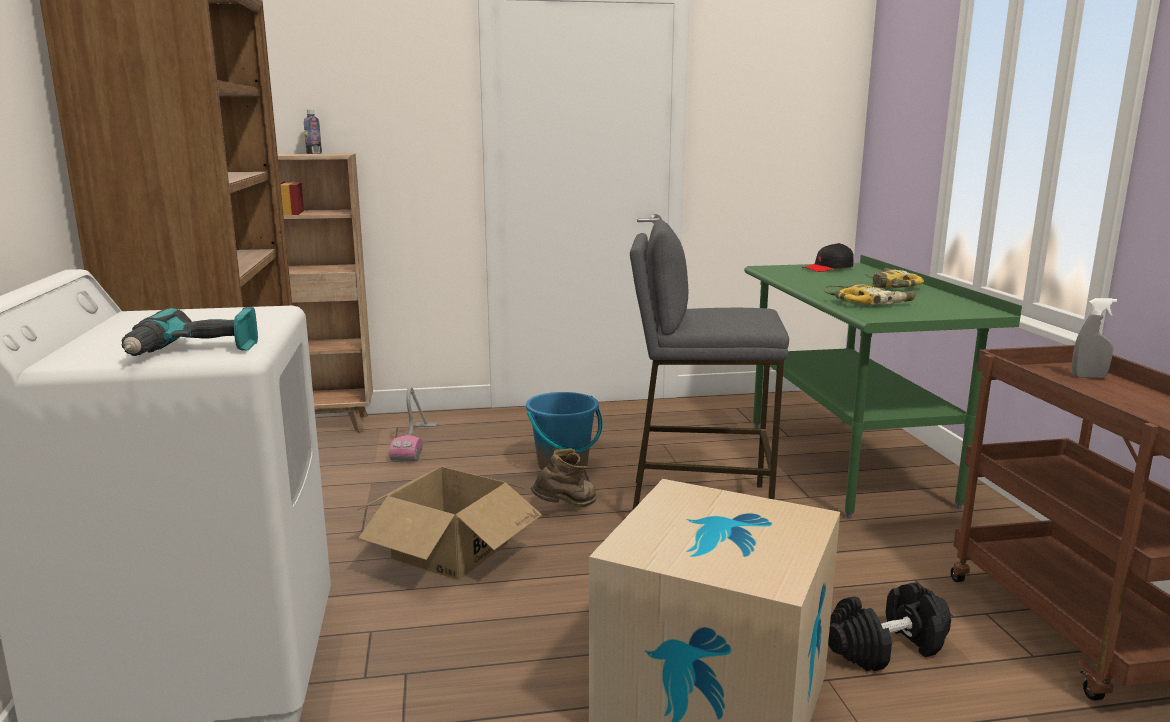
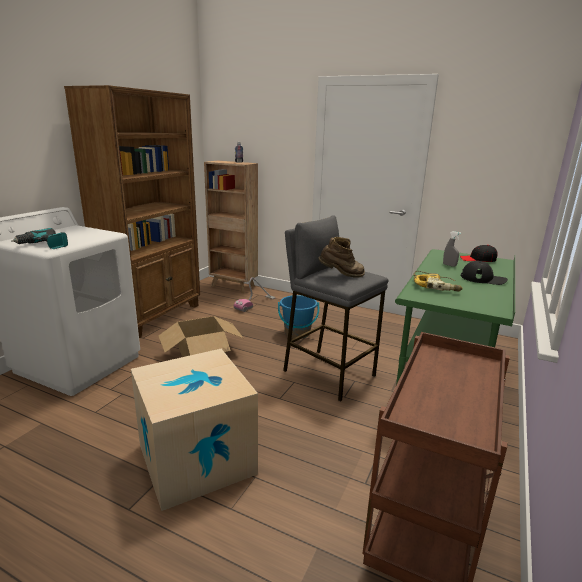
camera: 35 degrees right, 5 degrees up
brown boot [530,448,597,508] -> brown boot moved to [318,237,365,277]
black dumbbell [828,582,951,671] -> none
power drill [864,268,924,288] -> black cap [461,261,508,285]
grey spray bottle [1072,298,1117,378] -> grey spray bottle moved to [443,231,461,267]

